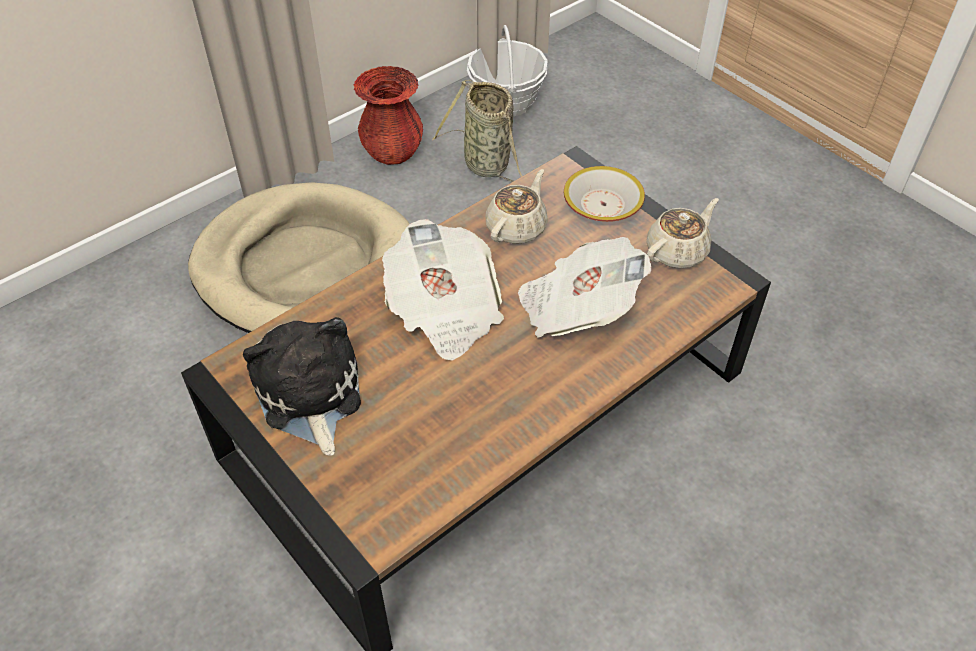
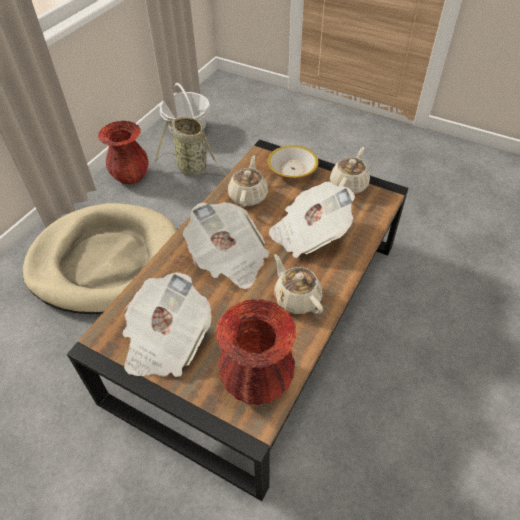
camera: 20 degrees left, 0 degrees up
plush toy [243,317,361,456] -> newspaper [122,272,212,377]
none -> red vase [216,299,297,405]
none -> beige teapot [274,254,323,314]

